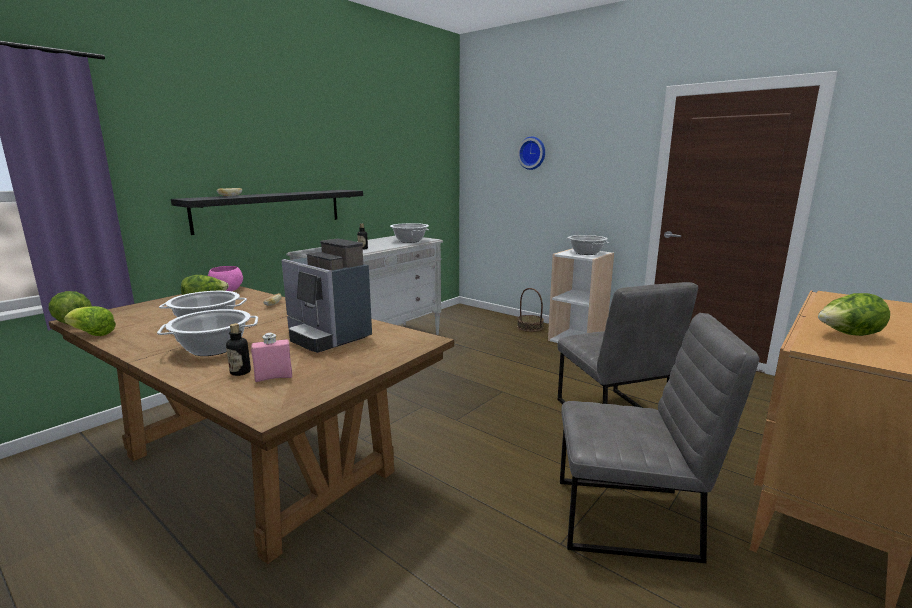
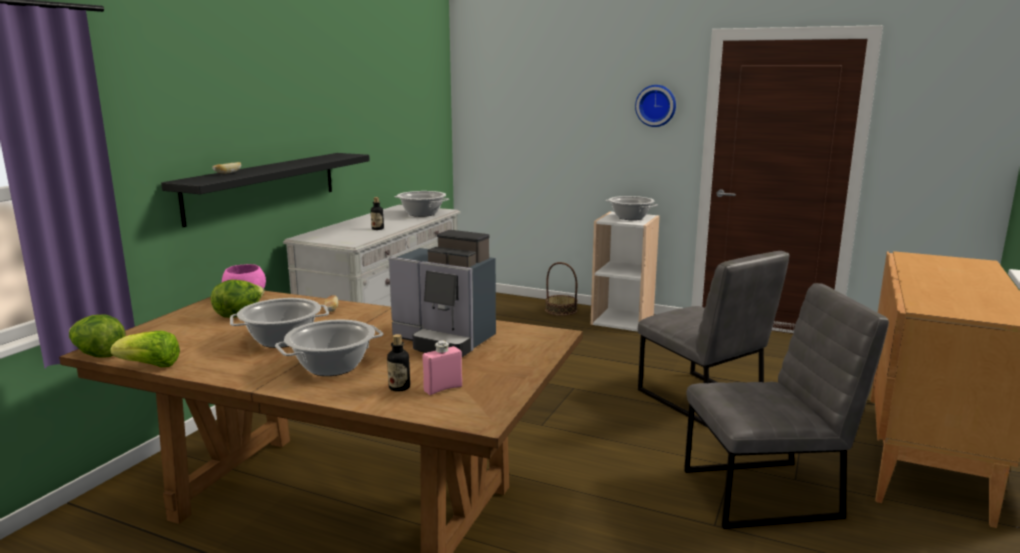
camera: 15 degrees left, 0 degrees up
wall clock [517,136,545,170] -> wall clock moved to [635,85,676,127]
lettuce [818,293,890,336] -> none

